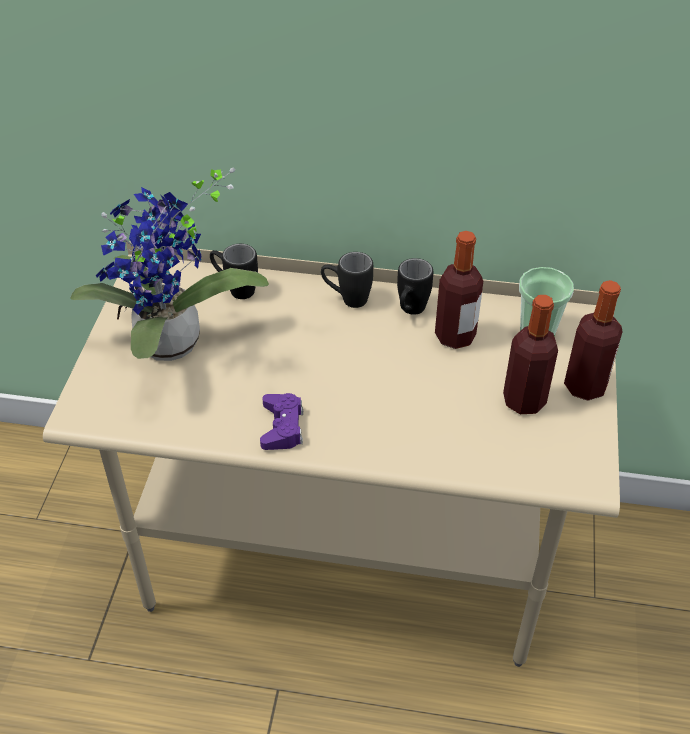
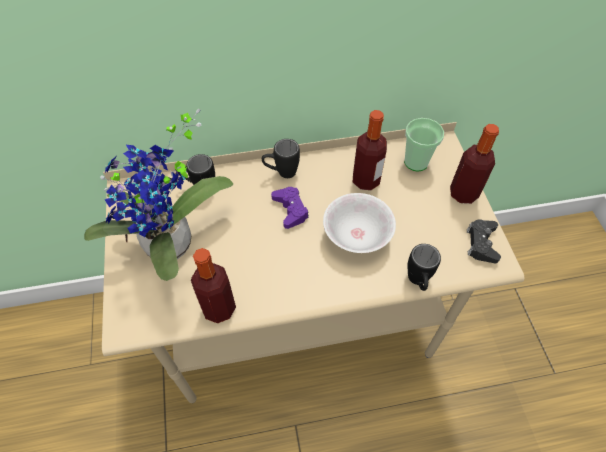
camera: 20 degrees left, 10 degrees up
purple game controller [260,393,303,450] -> purple game controller moved to [271,187,309,229]
black mug [397,258,433,315] -> black mug moved to [408,244,441,291]
bottle [503,295,558,414] -> bottle moved to [191,248,236,323]
none -> white bowl [323,193,396,253]
none -> black game controller [467,219,501,263]

